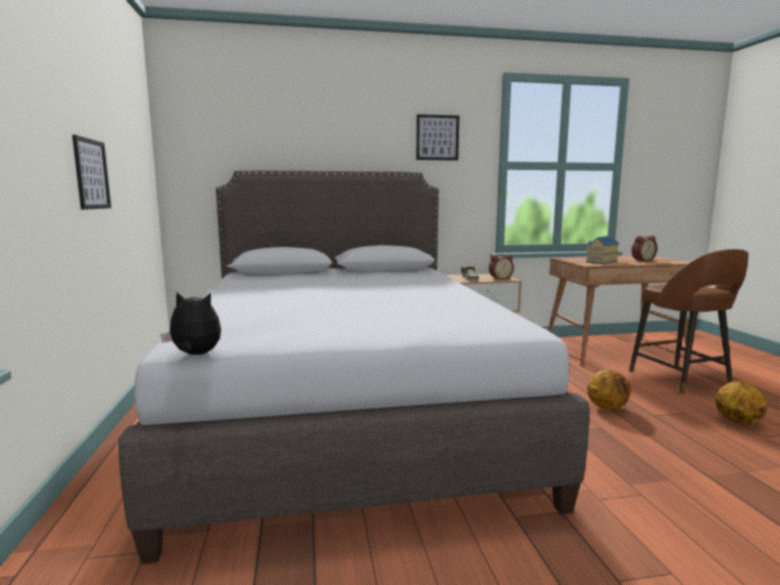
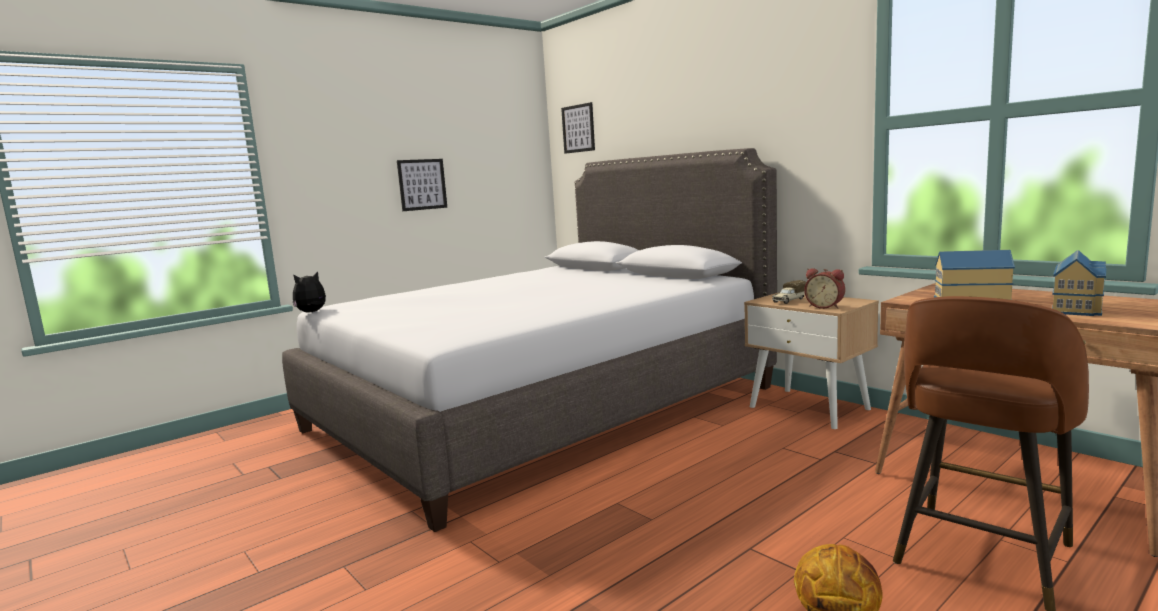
camera: 60 degrees right, 0 degrees up
plush toy [160,291,221,355] -> plush toy turned 105 degrees counterclockwise [293,271,326,312]
picture [416,114,459,161] -> picture moved to [561,102,595,154]
basketball [587,369,631,410] -> none
alarm clock [632,235,657,261] -> toy house [1052,250,1106,316]

